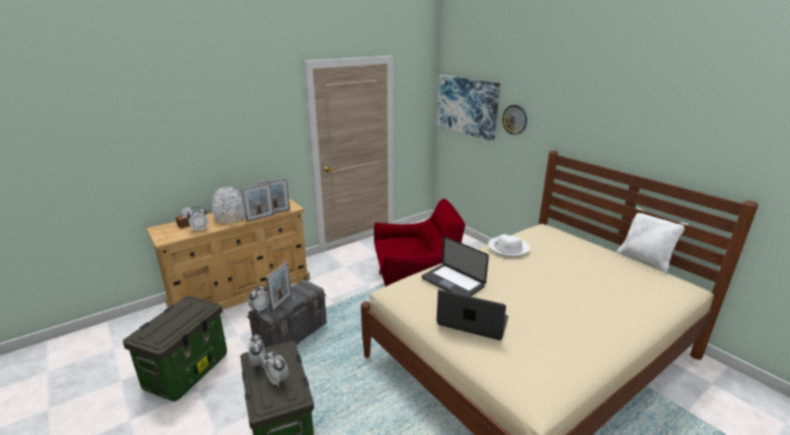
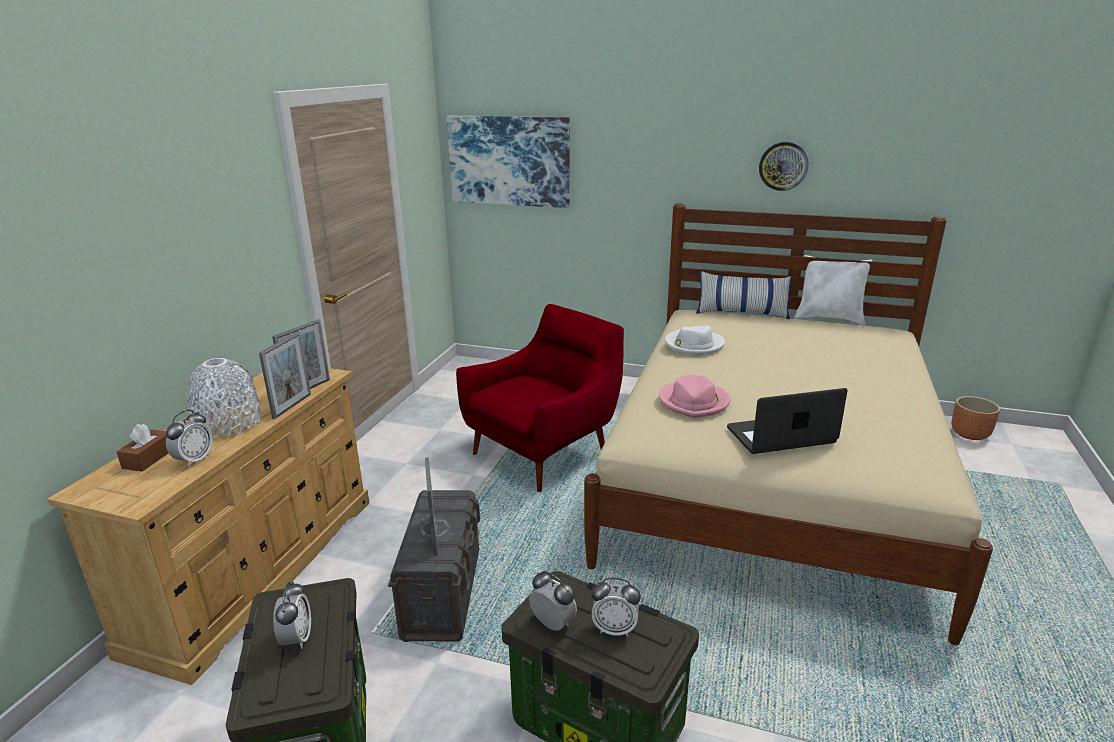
camera: 35 degrees left, 0 degrees up
alarm clock [248,284,269,313] -> alarm clock moved to [273,581,311,649]
laptop [422,236,489,296] -> pink hat [659,375,730,418]
wall clock [502,105,527,135] -> wall clock moved to [759,142,808,191]
none -> pillow [696,271,792,319]
none -> brown planter [952,396,1000,440]

